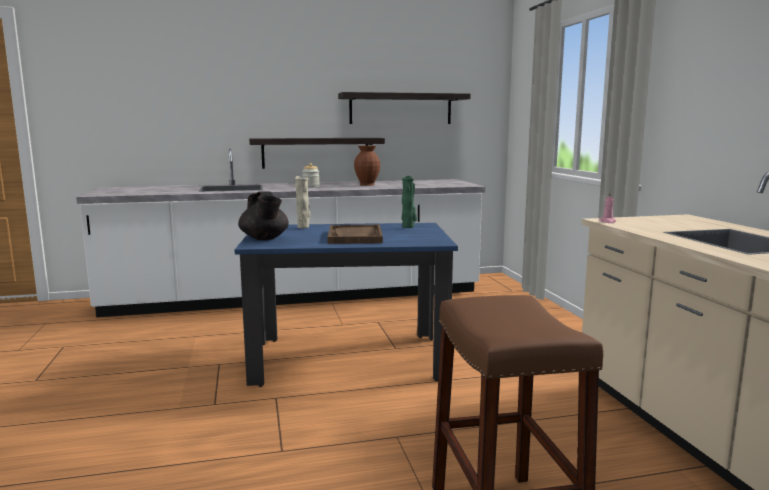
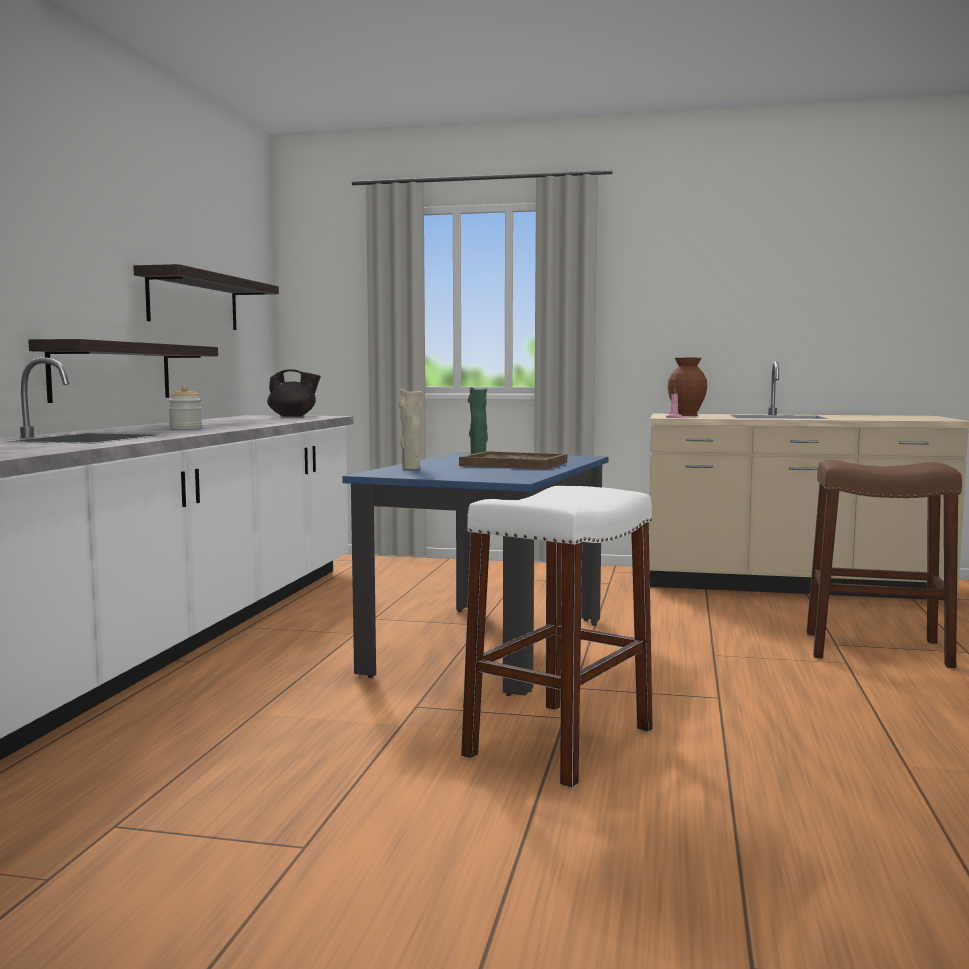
camera: 65 degrees left, 5 degrees down
black teapot [238,191,289,240] -> black teapot moved to [267,369,321,417]
brown vase [354,146,380,186] -> brown vase moved to [667,358,707,416]
none -> white stool [461,486,653,788]

